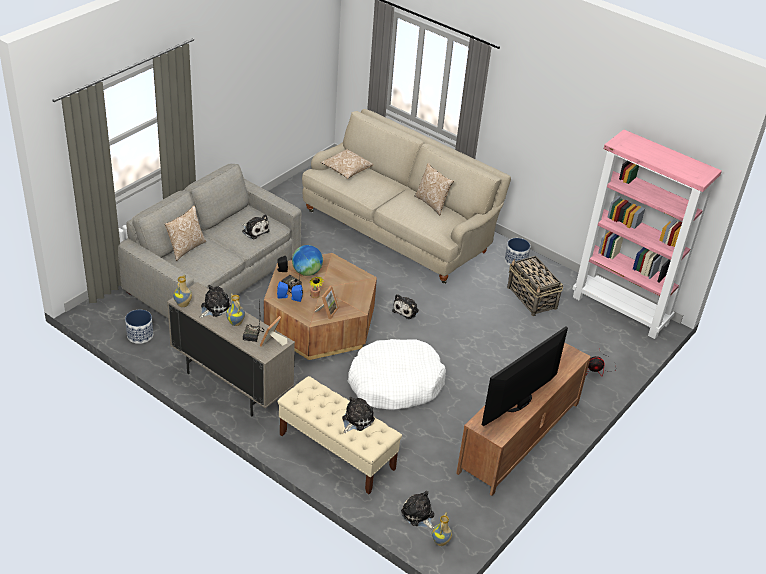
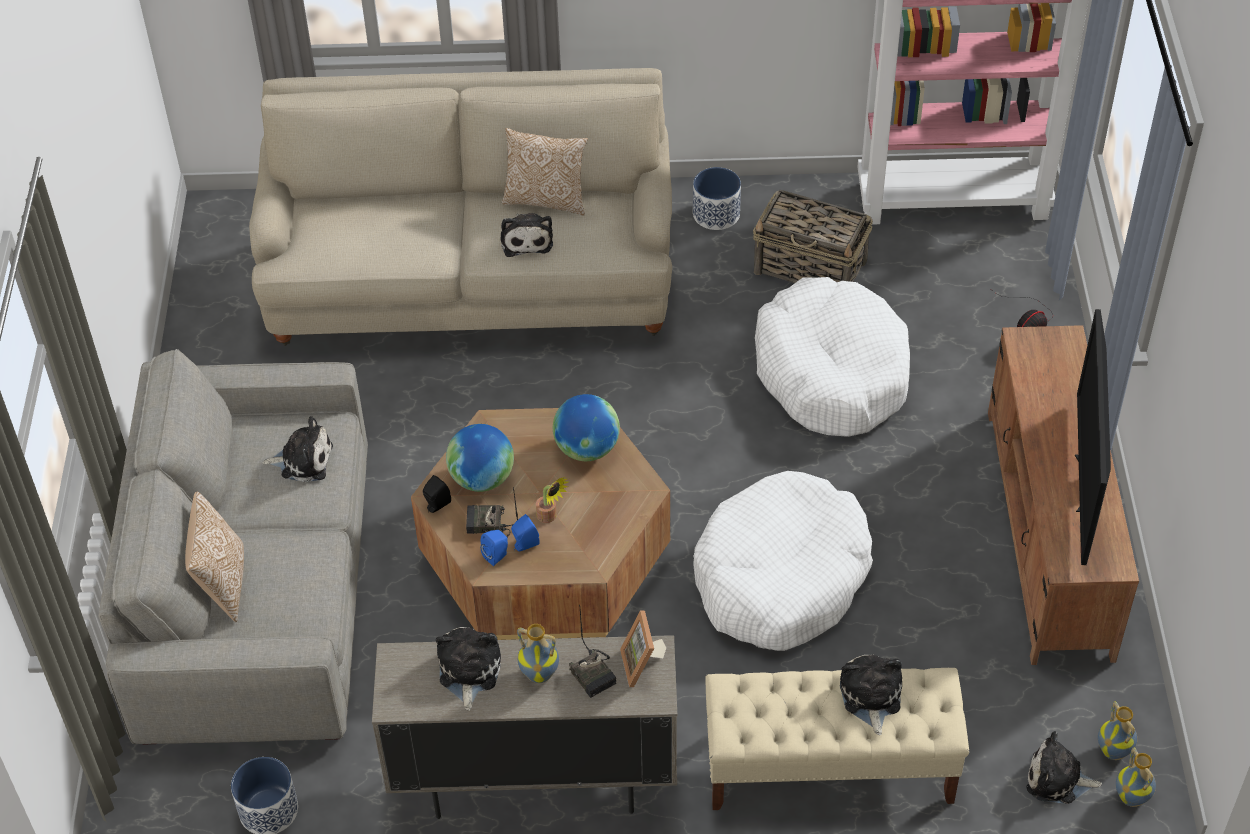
camera: 35 degrees left, 10 degrees up
vase [173,274,192,307] -> vase moved to [1098,701,1137,760]
picture frame [315,286,339,320] -> none
pillow [321,149,374,179] -> none
plush toy [392,294,419,319] -> plush toy moved to [500,213,553,257]
none -> globe [553,394,620,461]
none -> white dog bed [755,277,910,437]

